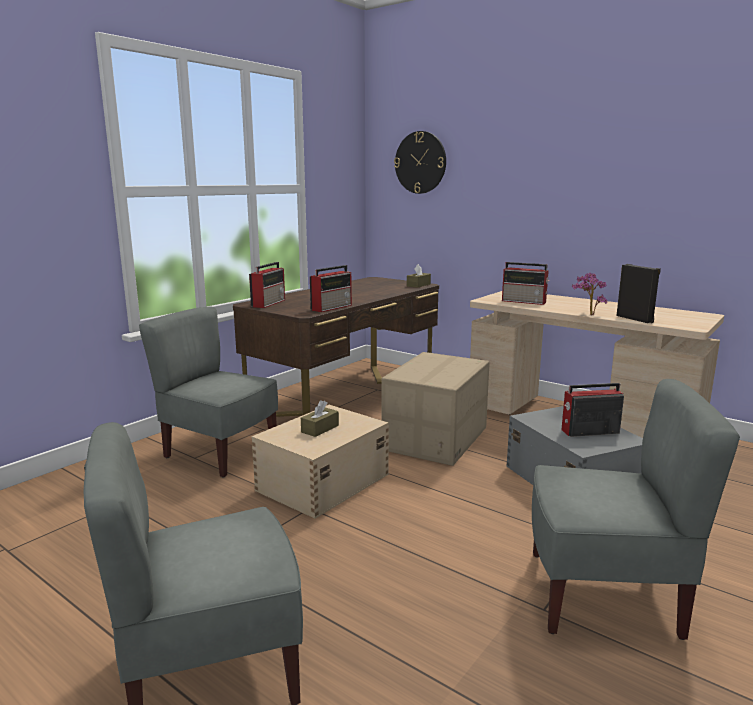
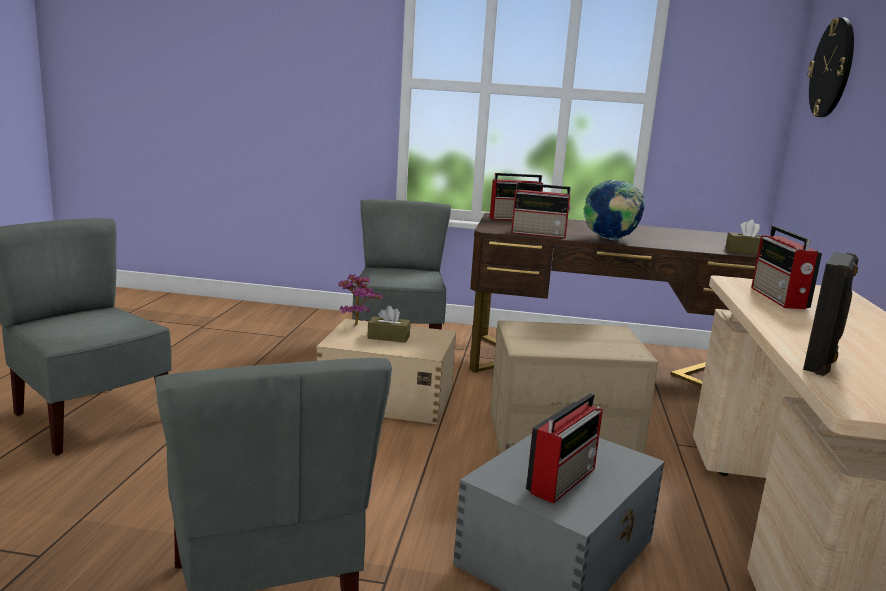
camera: 60 degrees right, 0 degrees up
radio [561,383,624,437] -> radio turned 75 degrees clockwise [526,393,603,504]
potted plant [572,273,607,315] -> potted plant moved to [338,274,383,326]
none -> globe [584,180,645,240]

